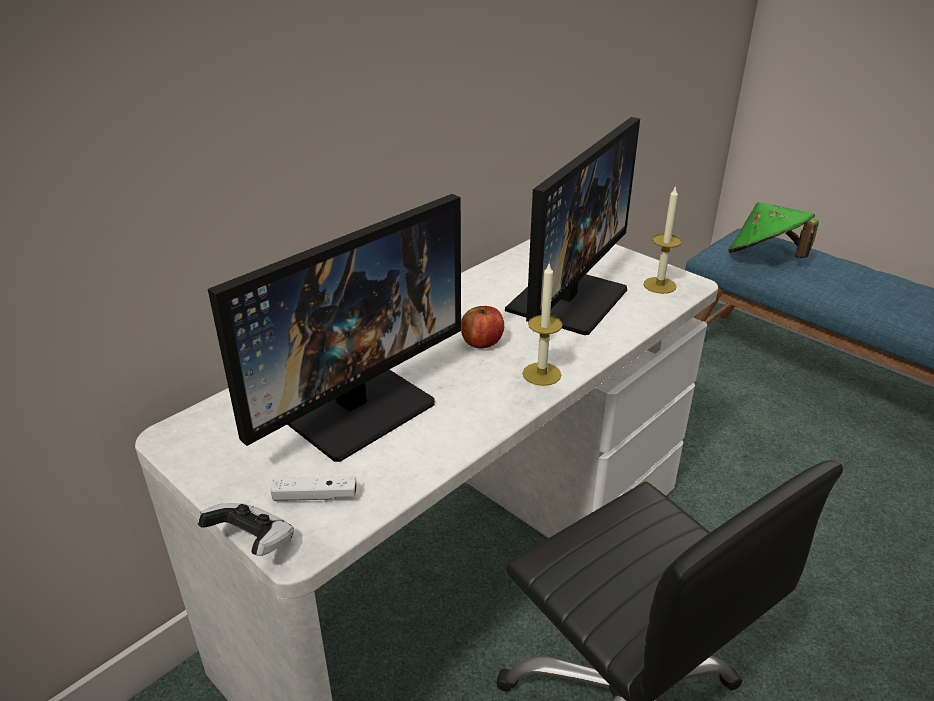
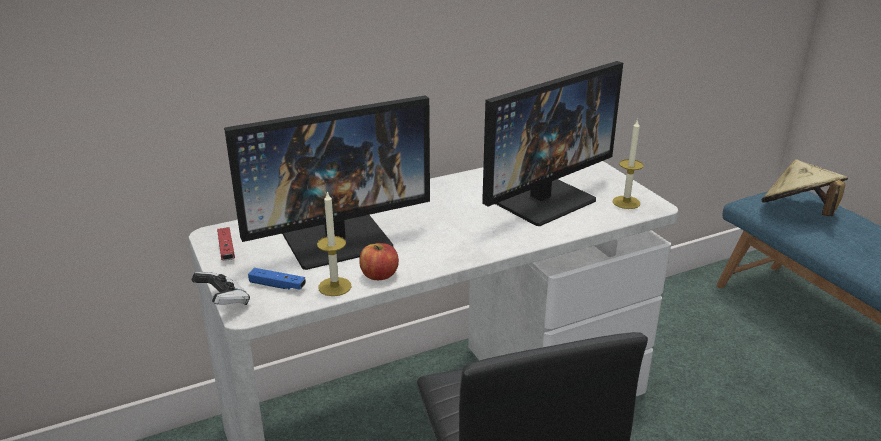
camera: 20 degrees right, 5 degrees down
white game controller [270,476,357,501] -> blue game controller [248,268,306,290]
apple [461,306,504,349] -> apple moved to [359,243,399,280]
candle [523,262,563,386] -> candle moved to [317,191,351,296]
green hat [728,202,819,258] -> beige hat [761,159,848,216]
none -> red game controller [217,227,235,261]

